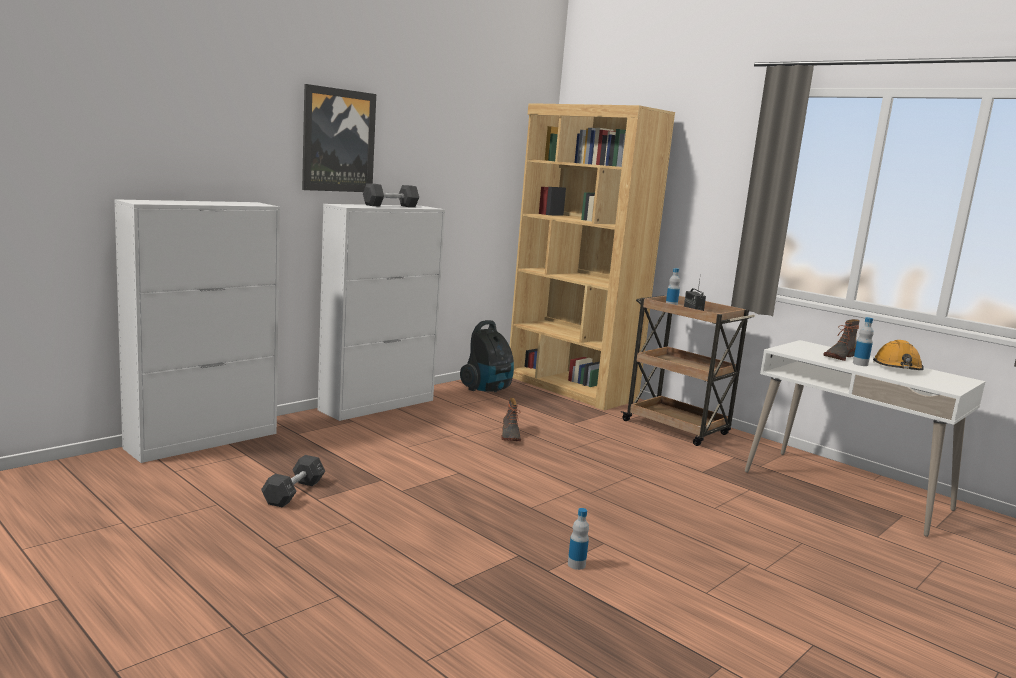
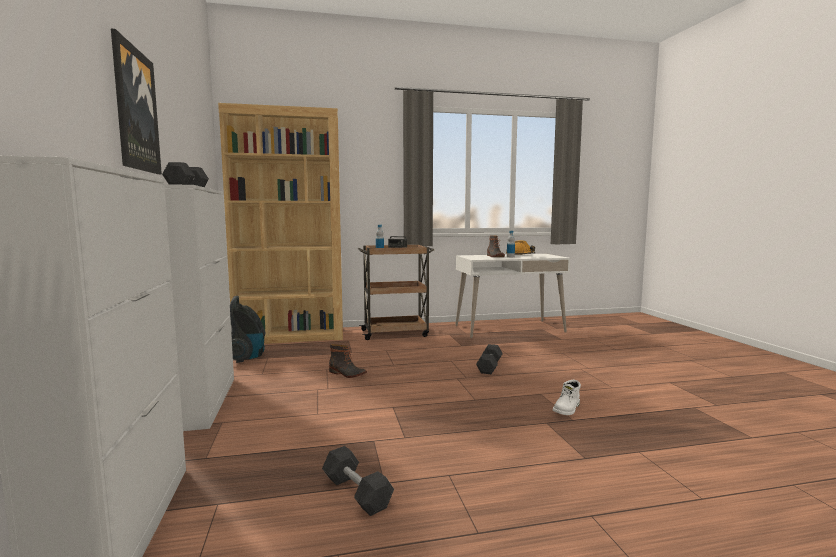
camera: 55 degrees left, 5 degrees down
bottle [568,508,589,570] -> white boot [553,380,581,415]
none -> black dumbbell [476,344,503,374]

